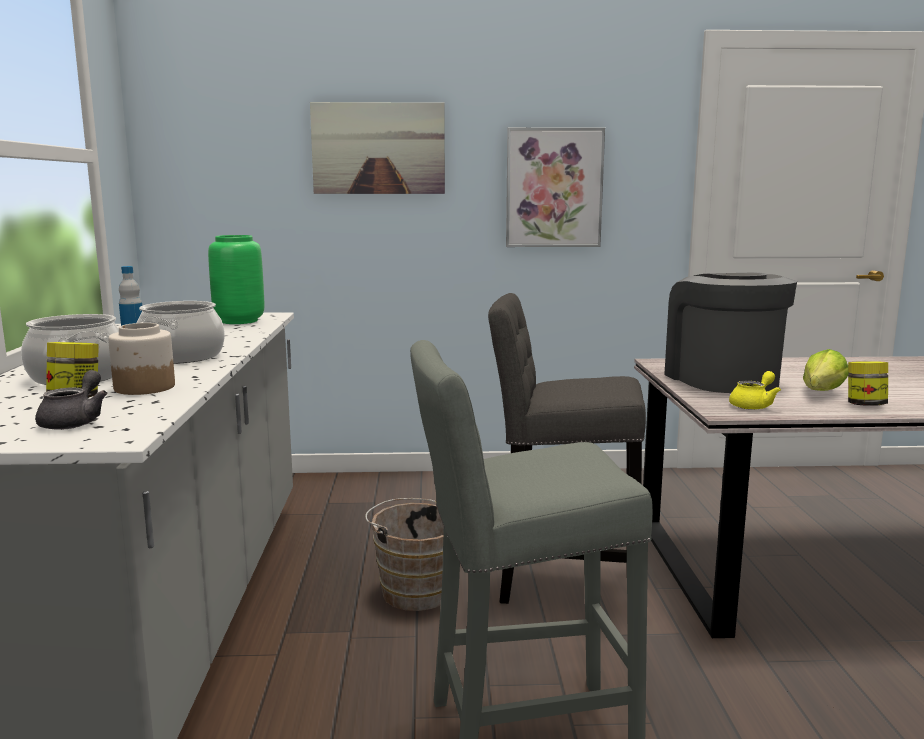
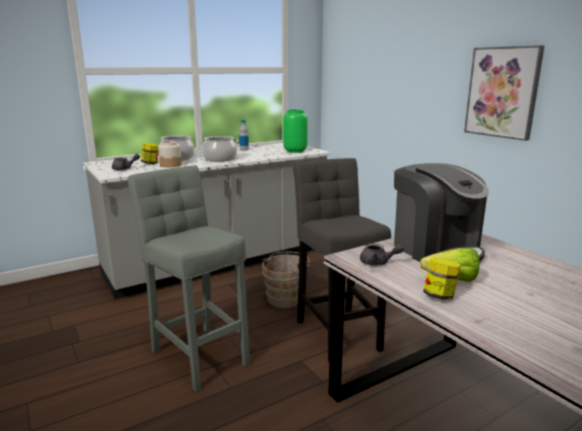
camera: 60 degrees right, 5 degrees up
picture [310,102,445,194] -> none
coffee machine [664,272,797,393] -> coffee machine turned 105 degrees clockwise [394,163,489,262]
yellow teapot [729,371,781,410] -> grey teapot [360,243,404,266]

